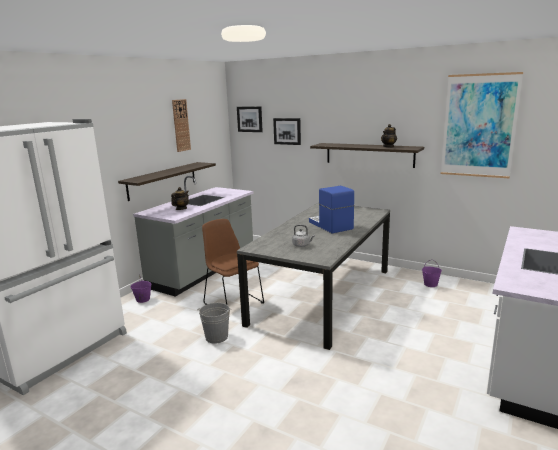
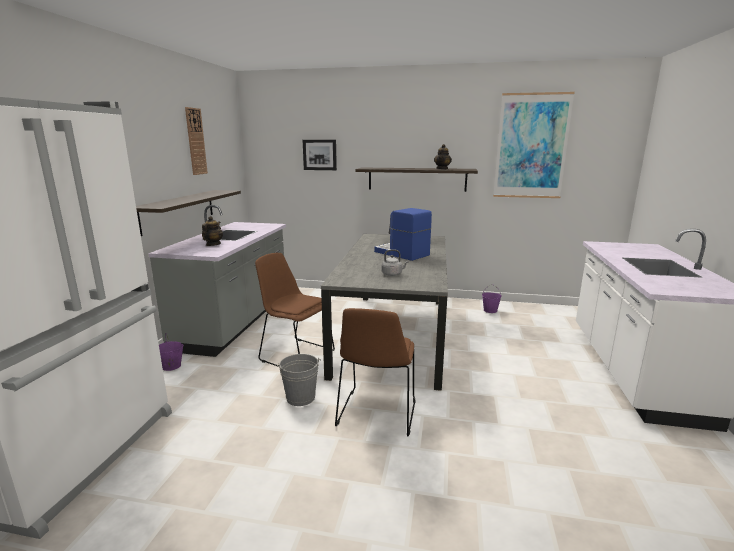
camera: 20 degrees left, 0 degrees up
picture [237,106,263,132] -> none
none -> brown chair [335,308,416,436]

